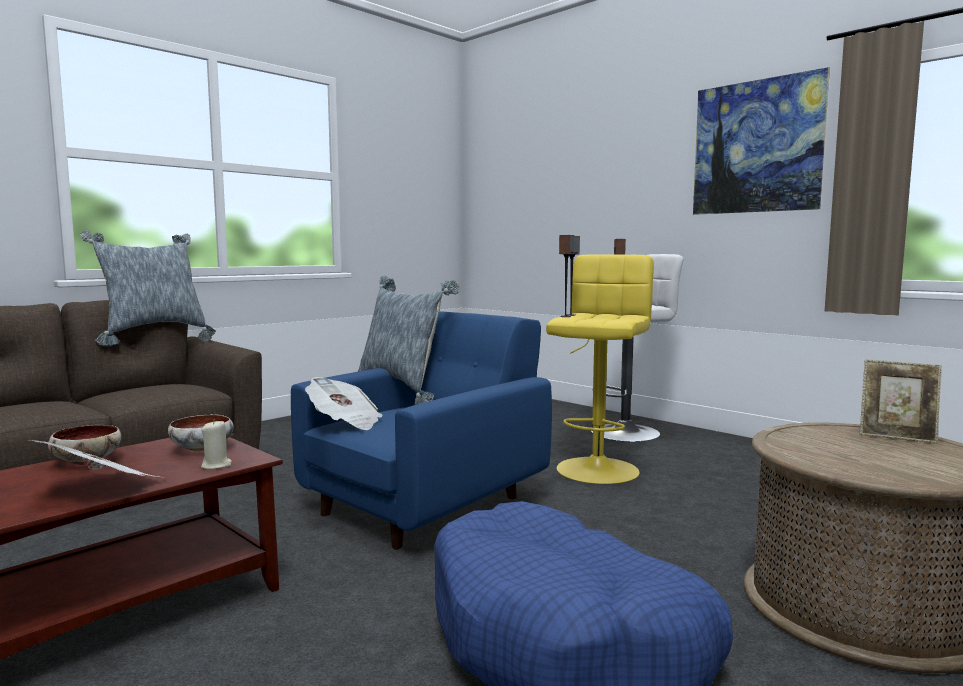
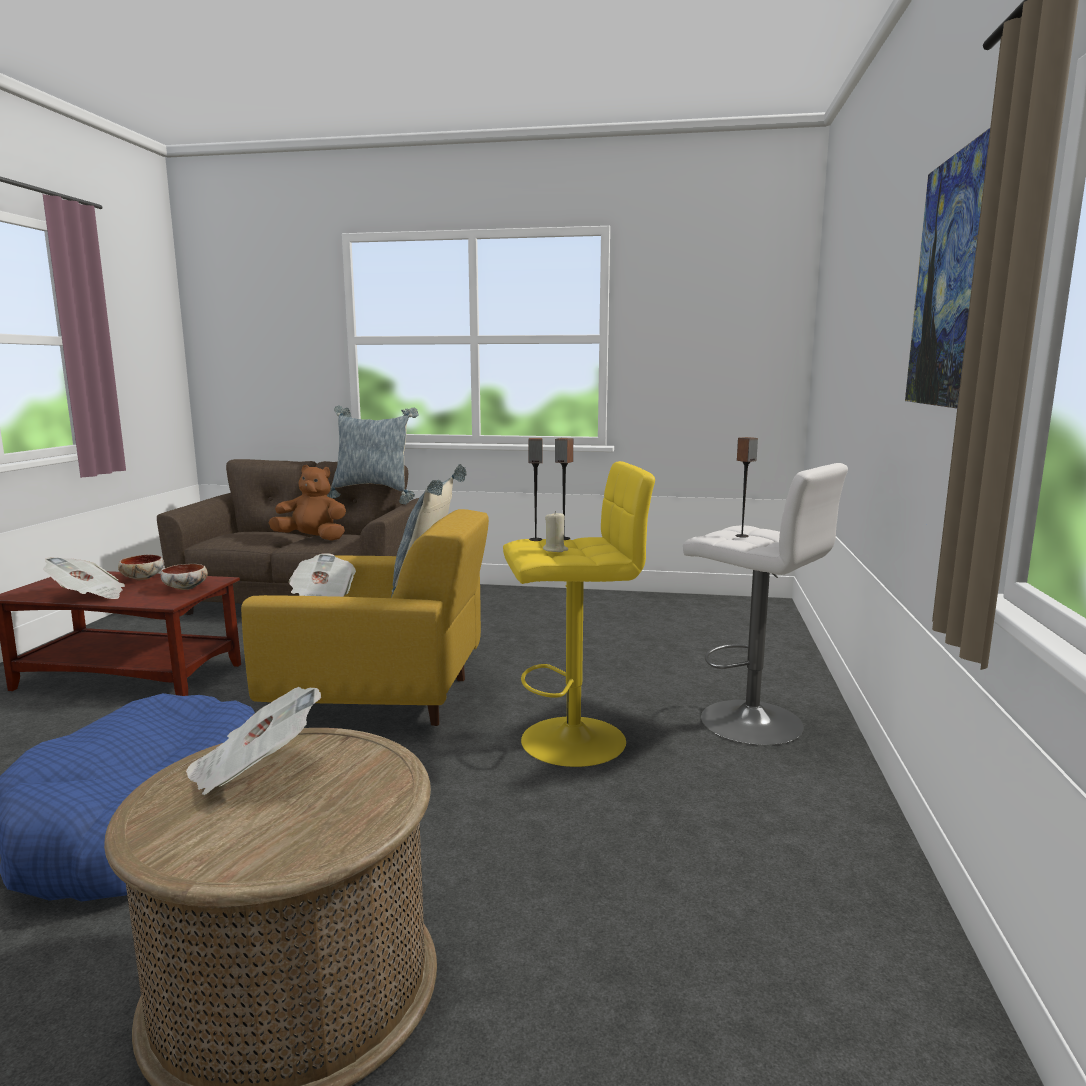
camera: 55 degrees right, 5 degrees up
beige candle [201,420,232,469] -> beige candle moved to [543,511,568,552]
blue armchair [291,311,552,550] -> yellow armchair [241,509,489,726]
picture frame [860,359,942,444] -> none
none -> newspaper [186,687,321,795]
none -> brown plush toy [268,465,346,541]

